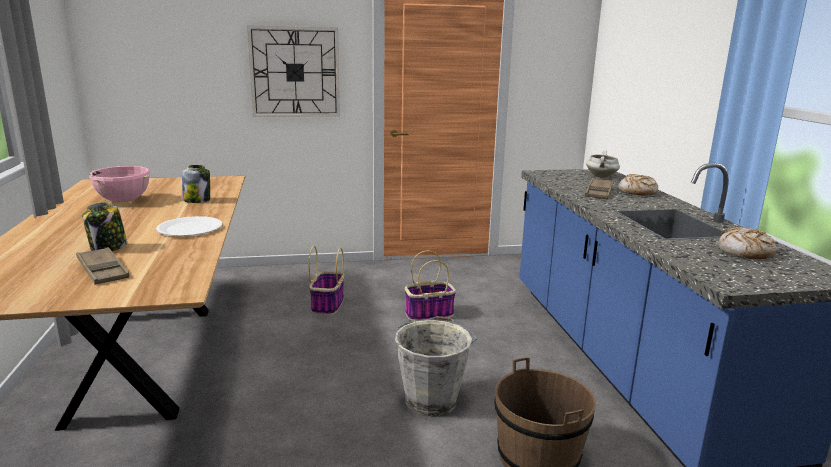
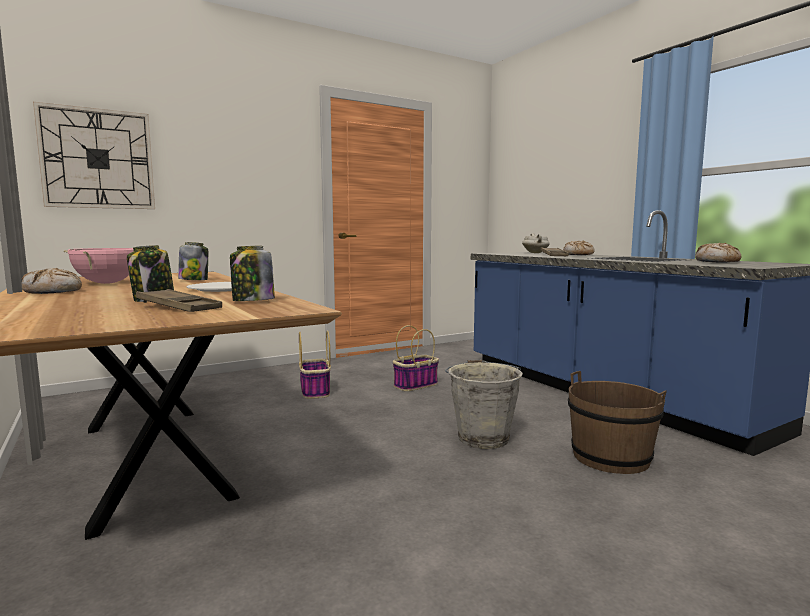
camera: 20 degrees left, 10 degrees down
wall clock [247,26,340,117] -> wall clock moved to [33,102,155,209]
none -> bread [22,268,82,294]
none -> jar [230,246,275,301]

